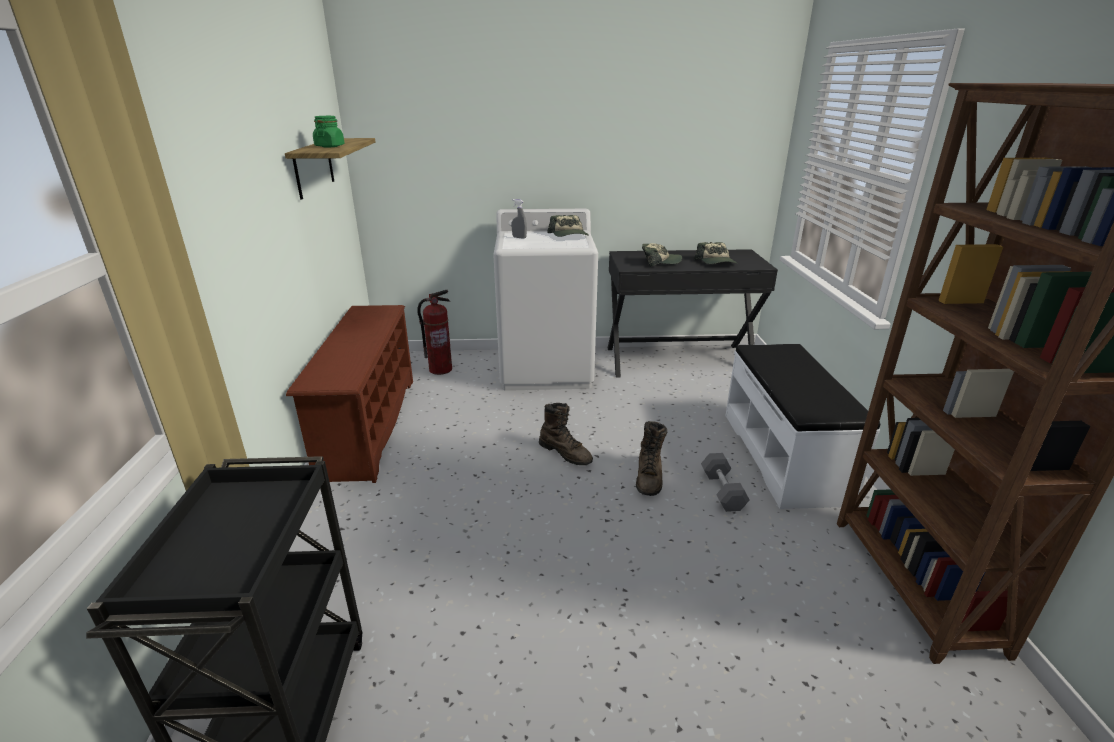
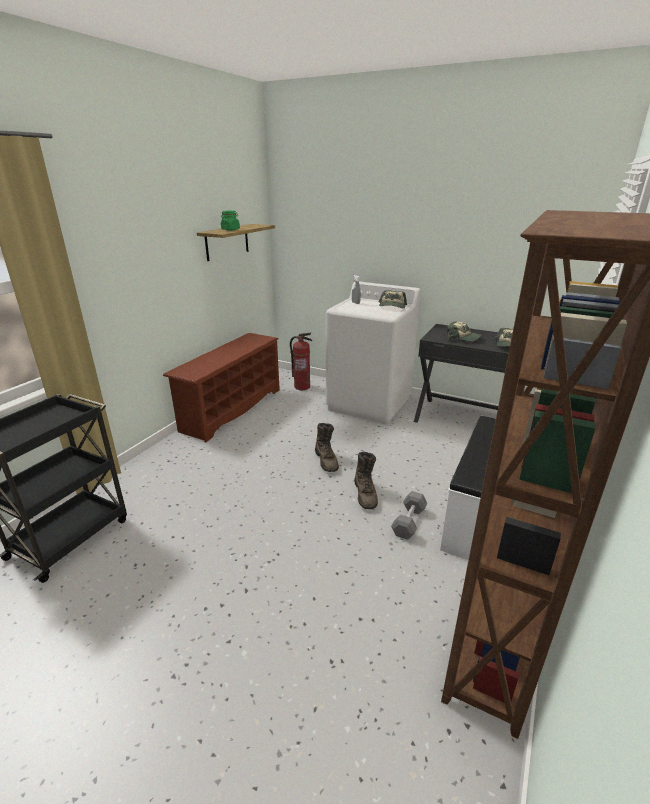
camera: 30 degrees right, 0 degrees up
brown boot [636,421,667,496] -> brown boot turned 45 degrees counterclockwise [354,452,378,509]

